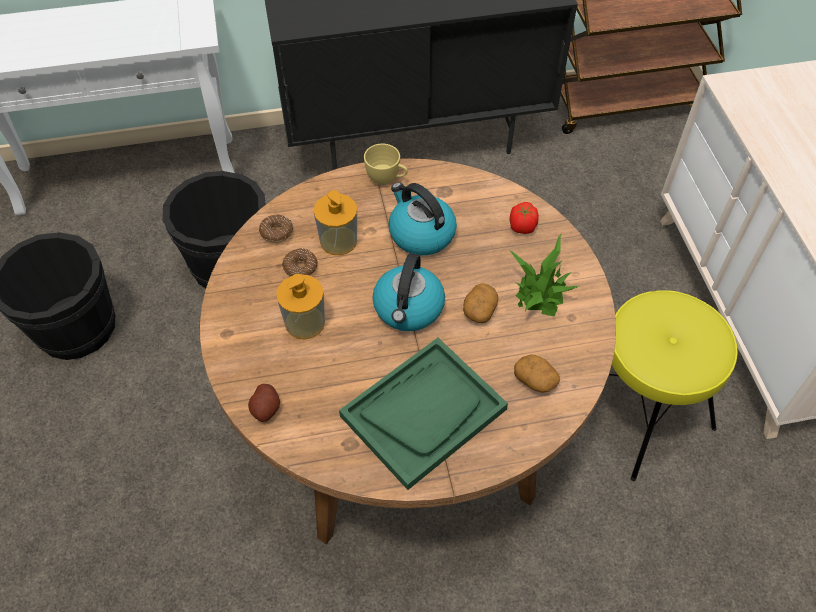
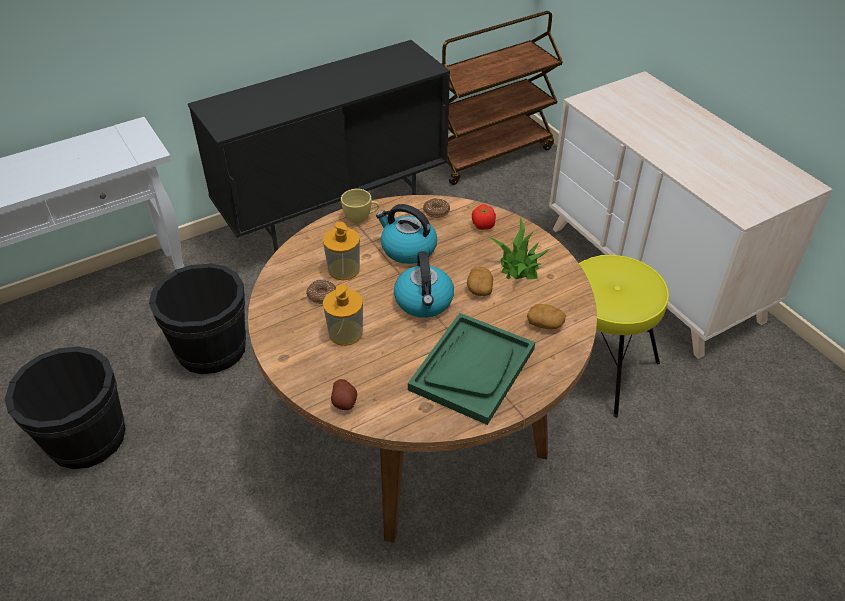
camera: 20 degrees left, 10 degrees down
donut [259,215,293,243] -> donut moved to [423,198,450,218]

